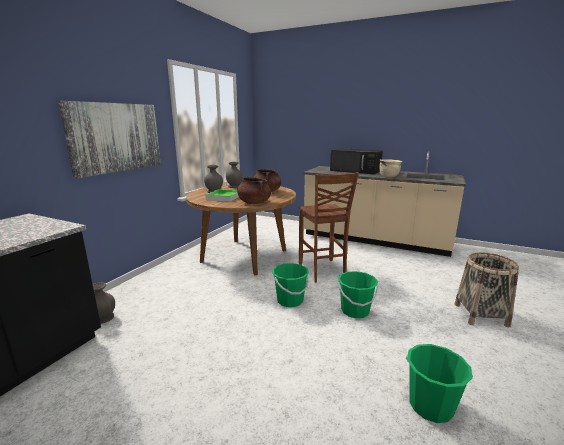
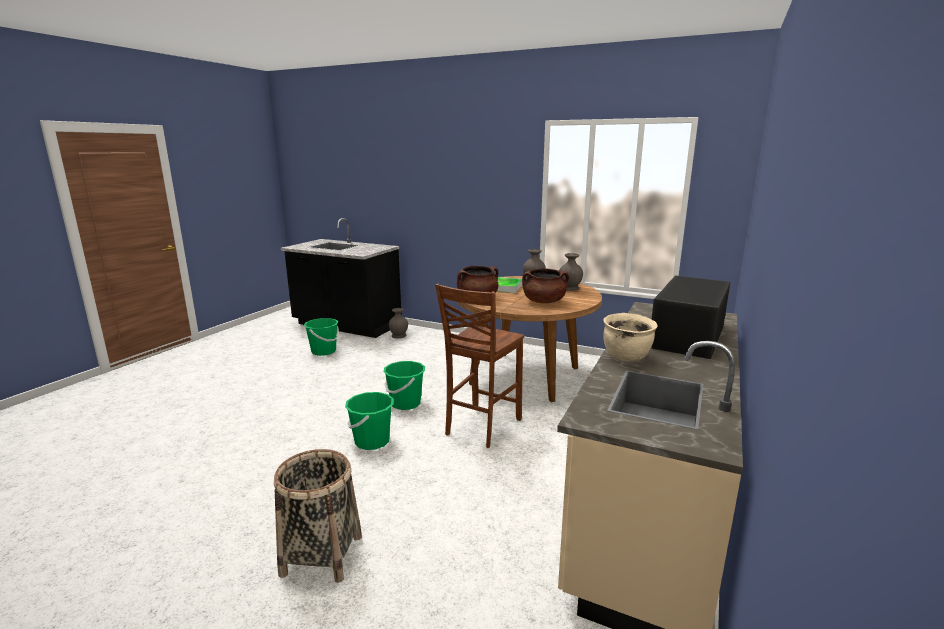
camera: 90 degrees right, 0 degrees up
picture [58,101,161,178] -> none
brown chair [299,172,359,283] -> brown chair turned 45 degrees counterclockwise [435,284,524,448]
green bucket [406,344,473,423] -> green bucket moved to [304,318,339,356]

